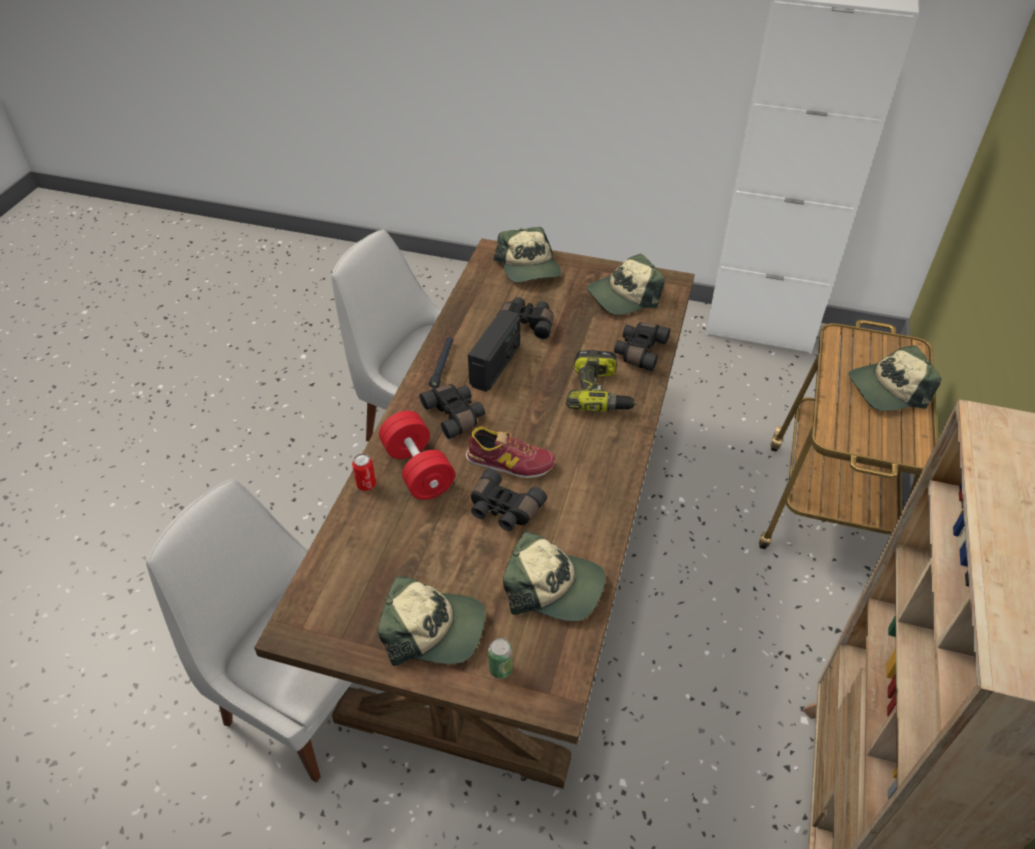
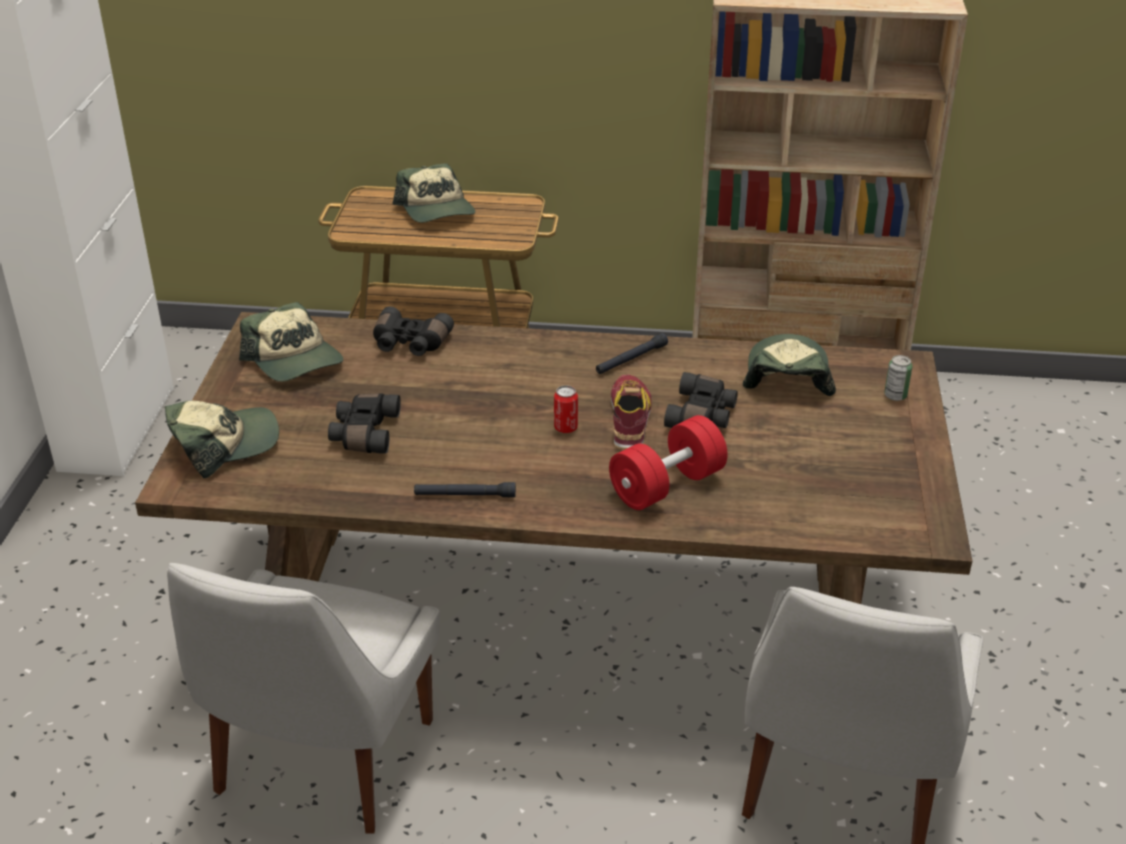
camera: 100 degrees left, 10 degrees down
can [352,453,376,491] -> can moved to [554,385,578,433]
cap [378,576,485,666] -> none
black binoculars [420,384,485,440] -> none
radio [468,310,520,392] -> none
power drill [566,350,637,412] -> none
none -> black flashlight [596,333,668,374]

